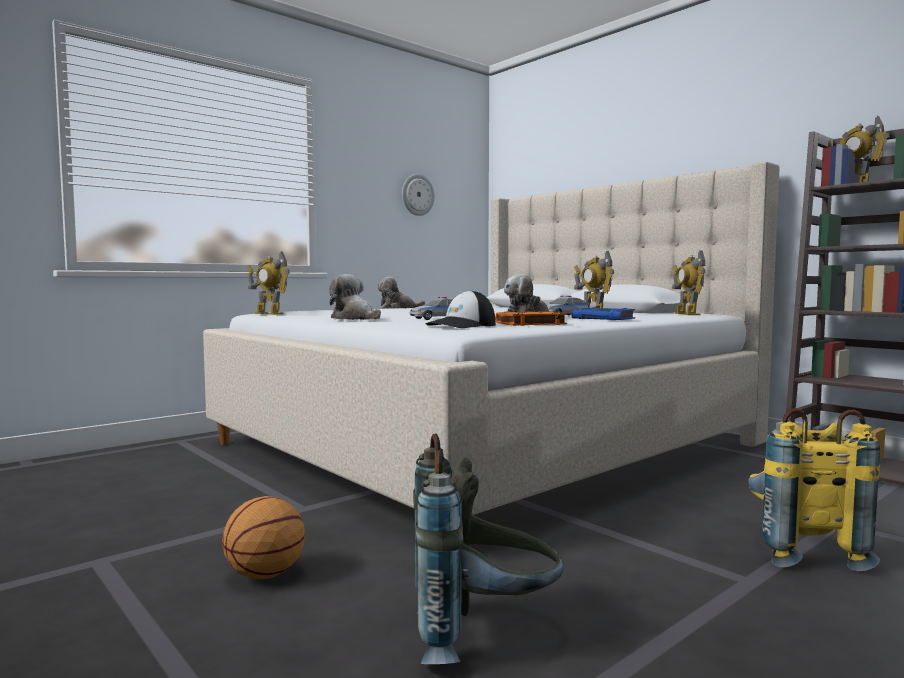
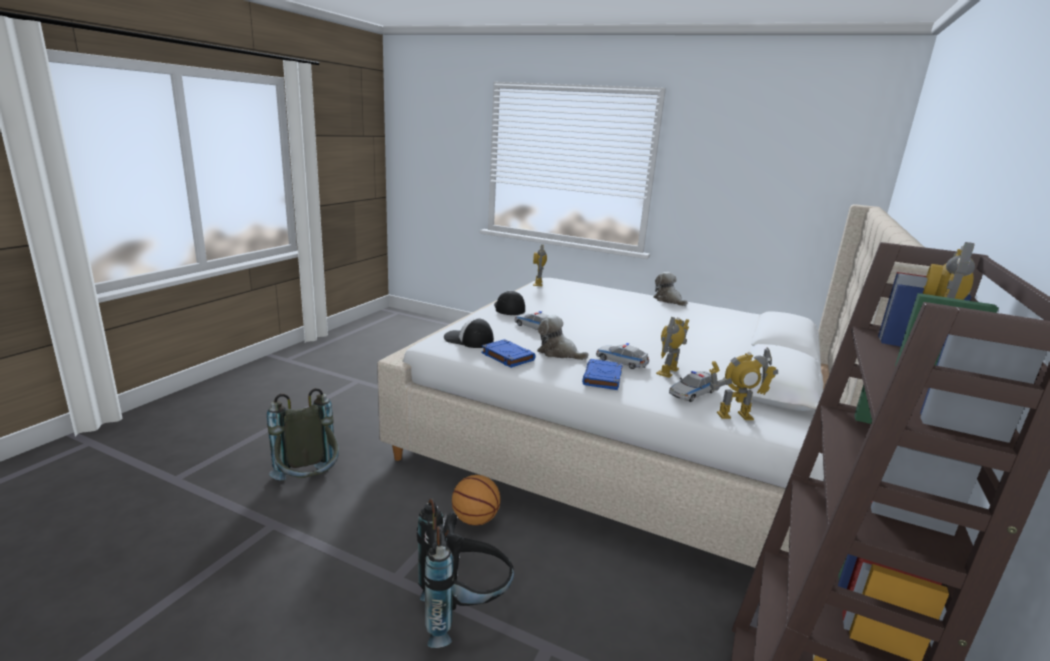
camera: 65 degrees right, 15 degrees up
basketball [222,496,305,579] -> basketball moved to [452,475,501,525]
plush toy [329,274,381,320] -> cap [494,291,525,315]
wall clock [402,174,435,216] -> none
orange book [495,311,567,326] -> blue book [481,339,536,368]
toy robot [672,250,705,315] -> toy robot turned 150 degrees counterclockwise [709,348,778,420]
yellow backpack [748,408,880,571] -> black backpack [417,498,514,648]
none -> toy car [669,371,714,402]

